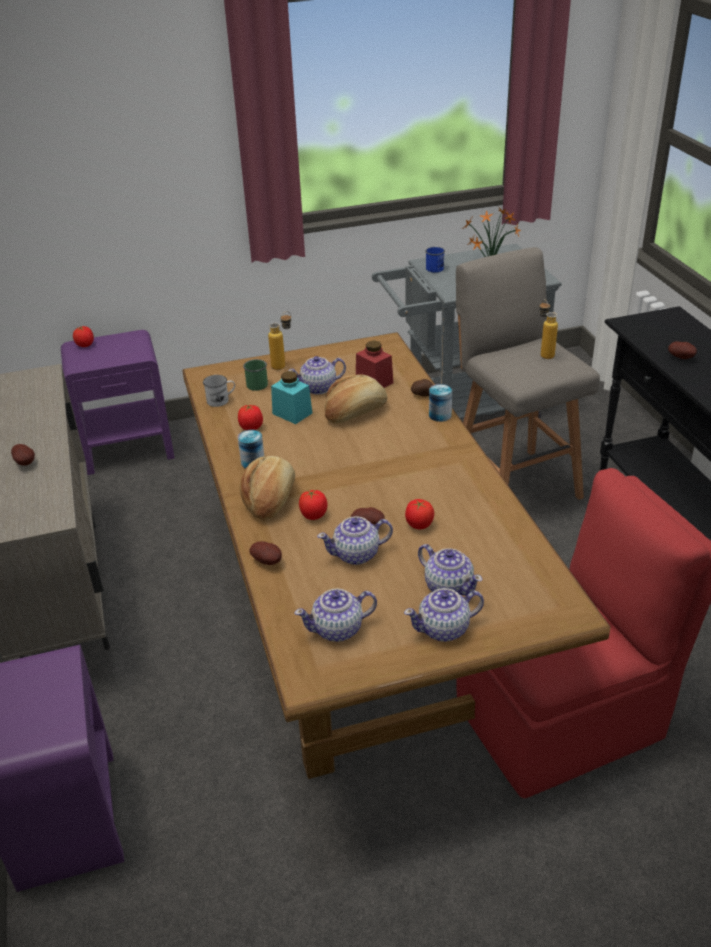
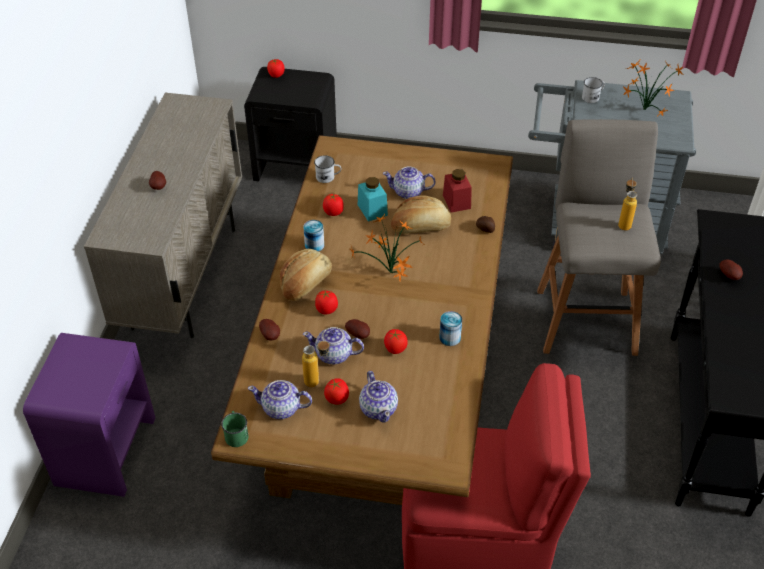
camera: 25 degrees right, 10 degrees up
purple nightstand [61,330,175,475] -> black nightstand [244,67,337,181]
green mug [243,359,268,391] -> green mug moved to [221,411,248,447]
bottle [268,311,291,370] -> bottle moved to [302,341,330,387]
teapot [404,588,484,642] -> none
blue mug [425,247,445,272] -> white mug [582,77,605,103]
can [429,384,452,422] -> can moved to [439,311,462,346]
none -> tomato [324,378,349,405]
none -> potted plant [350,214,424,281]

